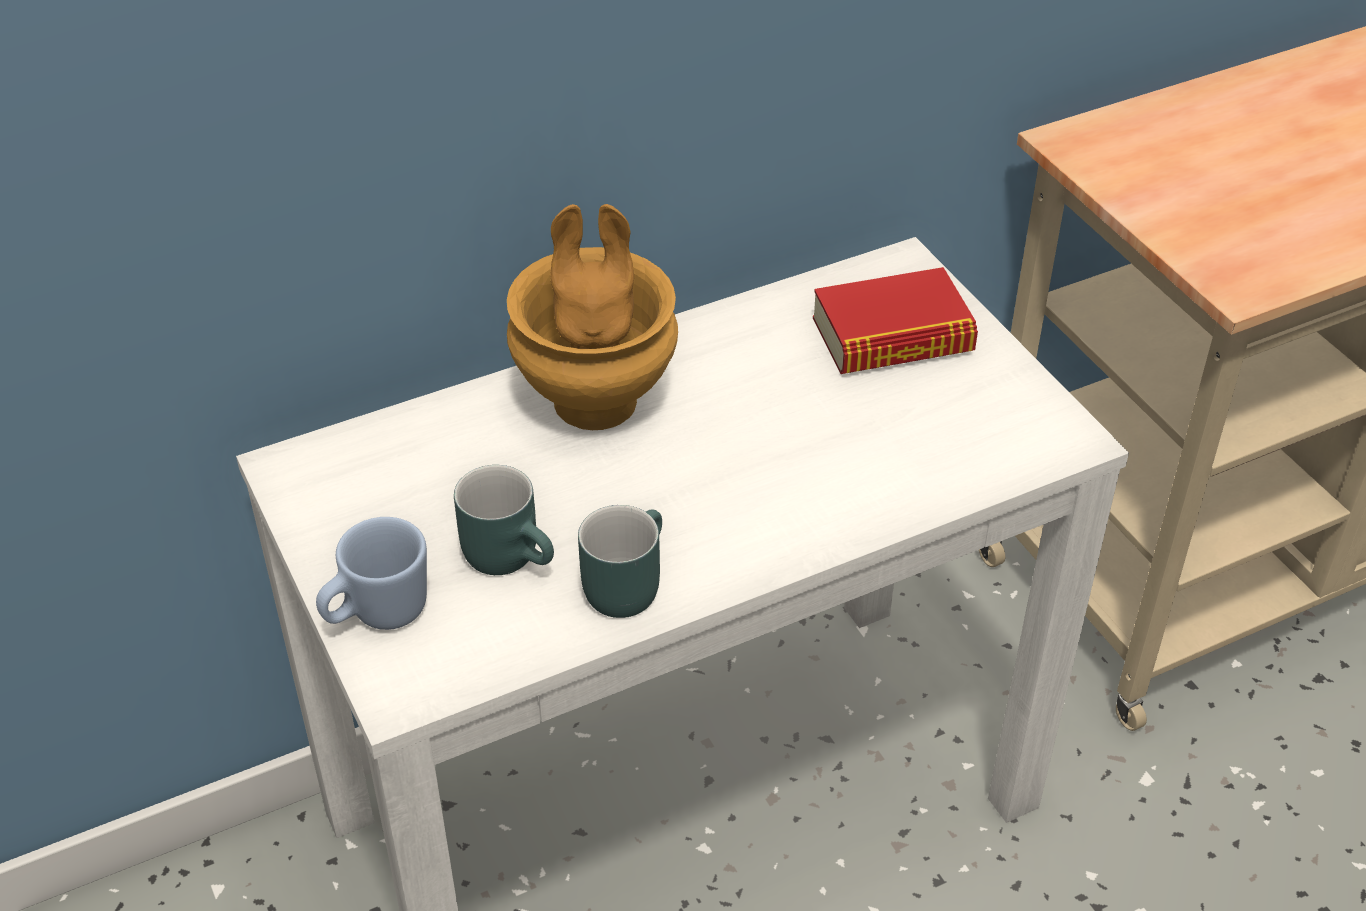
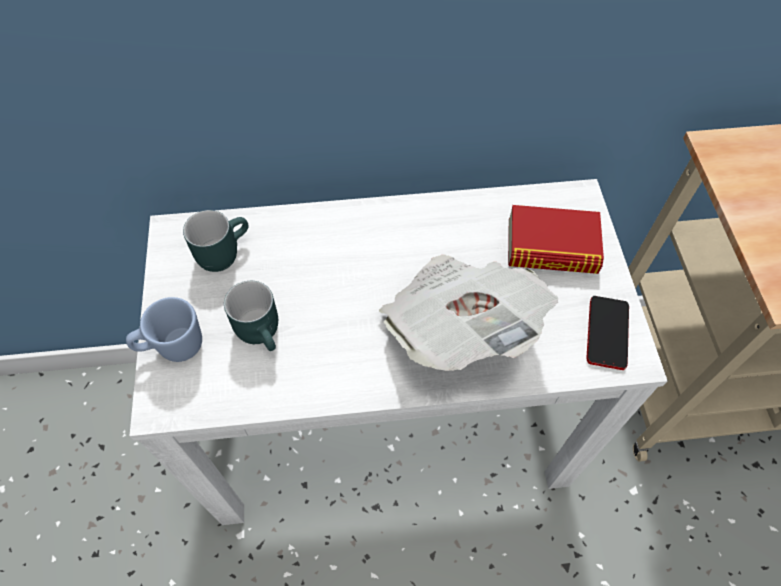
camera: 20 degrees right, 15 degrees up
brown vase [507,204,678,430] -> none
turquoise mug [578,505,662,618] -> turquoise mug moved to [183,210,248,272]
none -> newspaper [379,255,558,371]
none -> phone [587,296,629,370]

